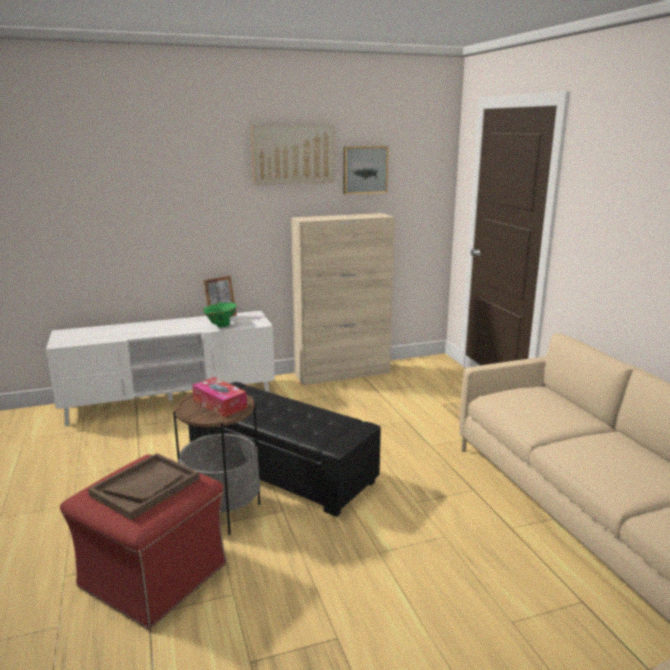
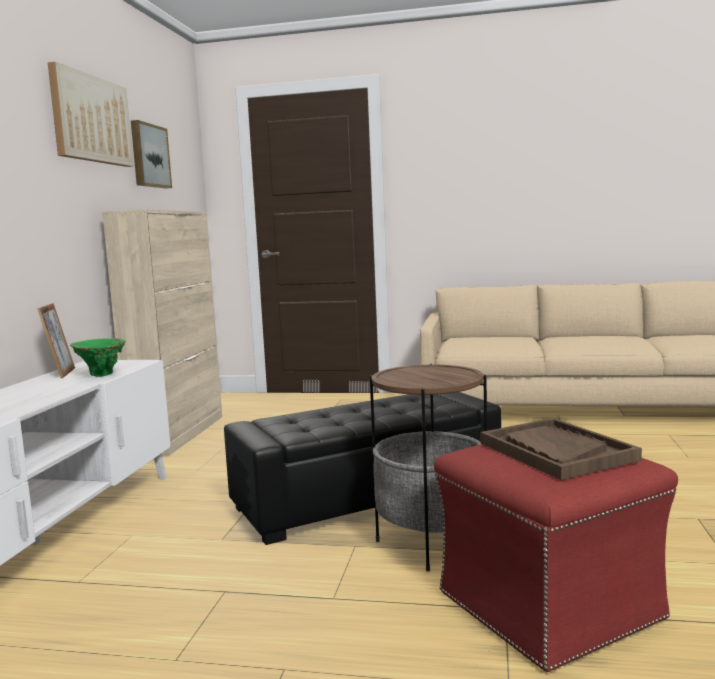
camera: 60 degrees left, 10 degrees down
tissue box [192,377,247,417] -> none

